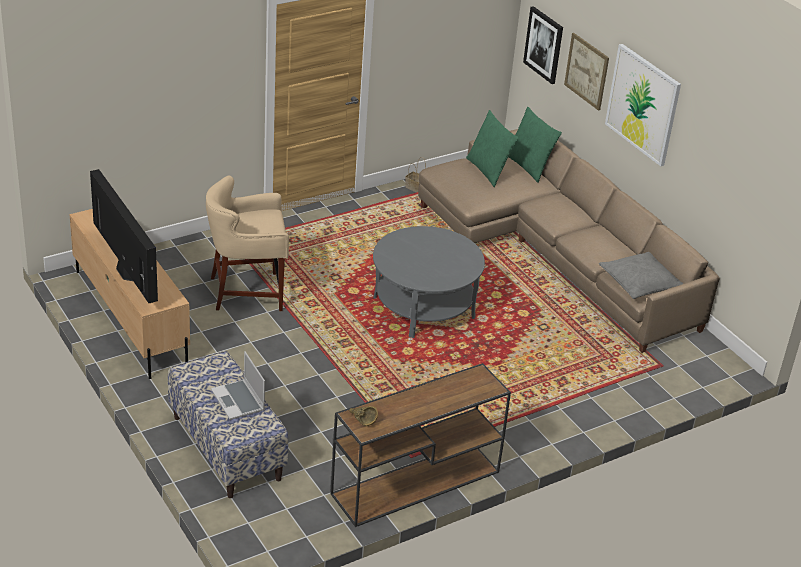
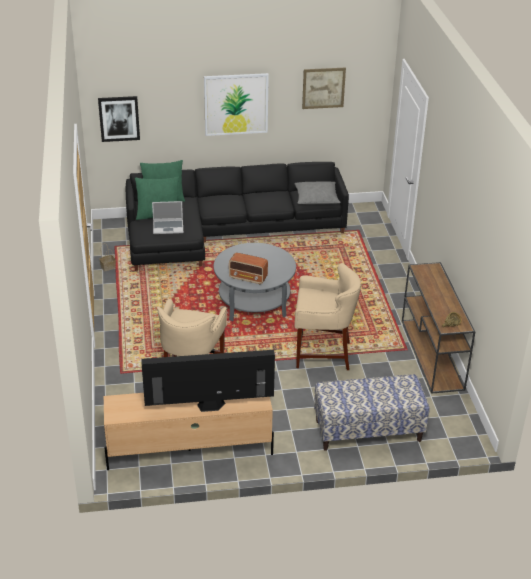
camera: 65 degrees left, 0 degrees up
laptop [211,351,265,420] -> laptop moved to [152,201,183,234]
beige sofa [418,129,720,353] -> black sofa [126,162,349,271]
picture [564,33,609,111] -> picture moved to [302,67,346,109]
none -> radio [229,253,268,284]
none -> beige stool [294,263,361,371]

